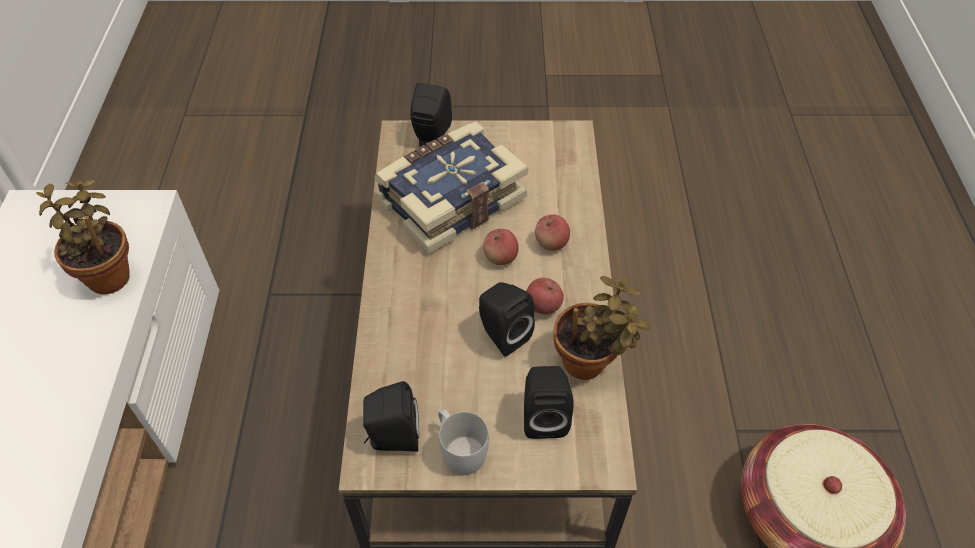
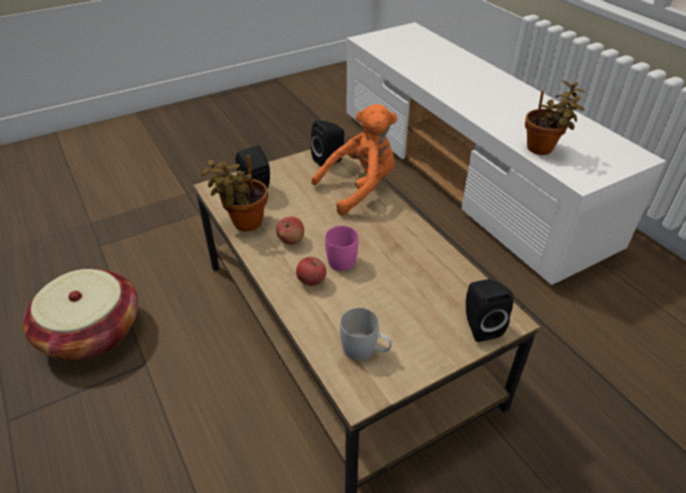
camera: 150 degrees right, 10 degrees down
book [374,121,528,254] -> none
white mug [438,409,489,475] -> white mug moved to [340,308,392,360]
black speaker [479,282,535,357] -> none
apple [483,229,519,265] -> pink mug [325,226,358,271]
none -> orange plush toy [311,104,398,216]

